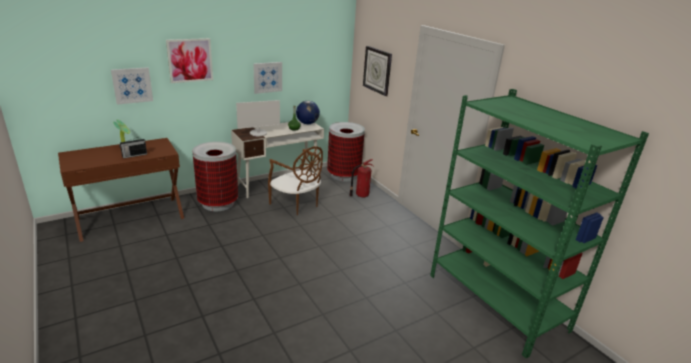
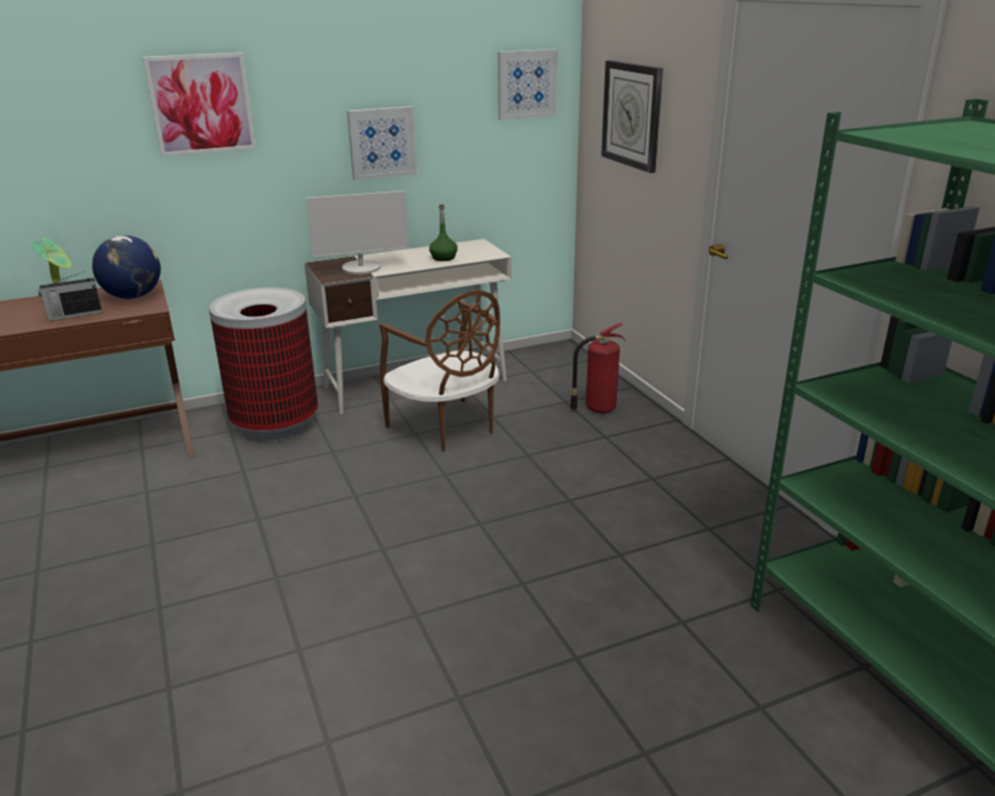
camera: 10 degrees right, 0 degrees up
picture [111,67,153,105] -> picture moved to [498,49,558,120]
globe [296,101,320,124] -> globe moved to [92,235,161,299]
trash can [327,122,365,182] -> none

